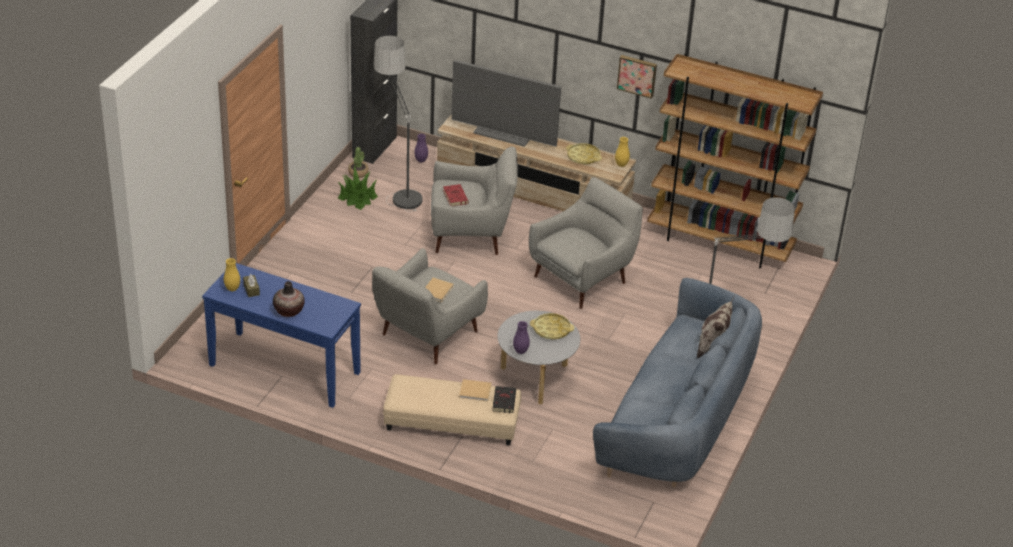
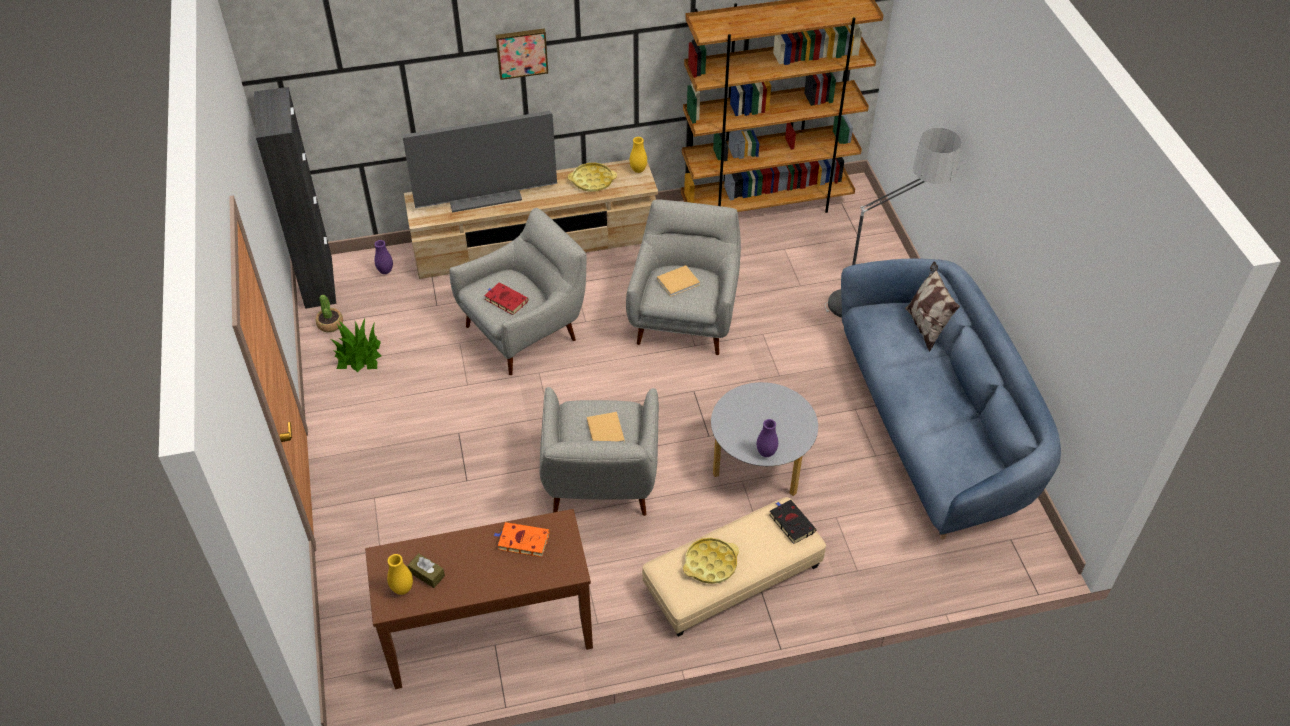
camera: 35 degrees left, 10 degrees up
blue console table [202,263,361,408] -> brown console table [365,509,593,689]
vase [273,281,305,317] -> none
floor lamp [374,36,423,212] -> none
beige book [459,379,492,401] -> beige book moved to [657,265,700,297]
yellow tray [530,313,574,340] -> yellow tray moved to [683,537,739,584]
picture [617,55,657,99] -> picture moved to [496,28,548,80]
none -> orange book [494,522,549,557]

